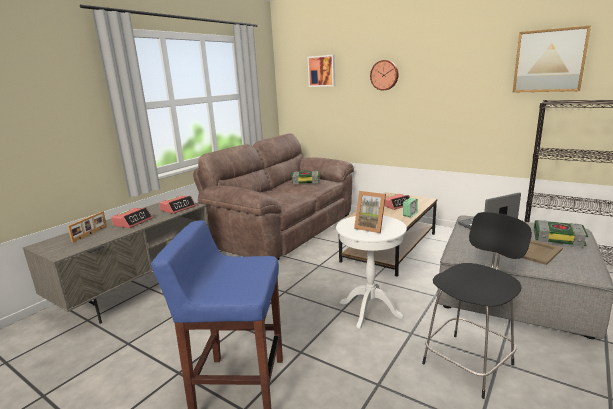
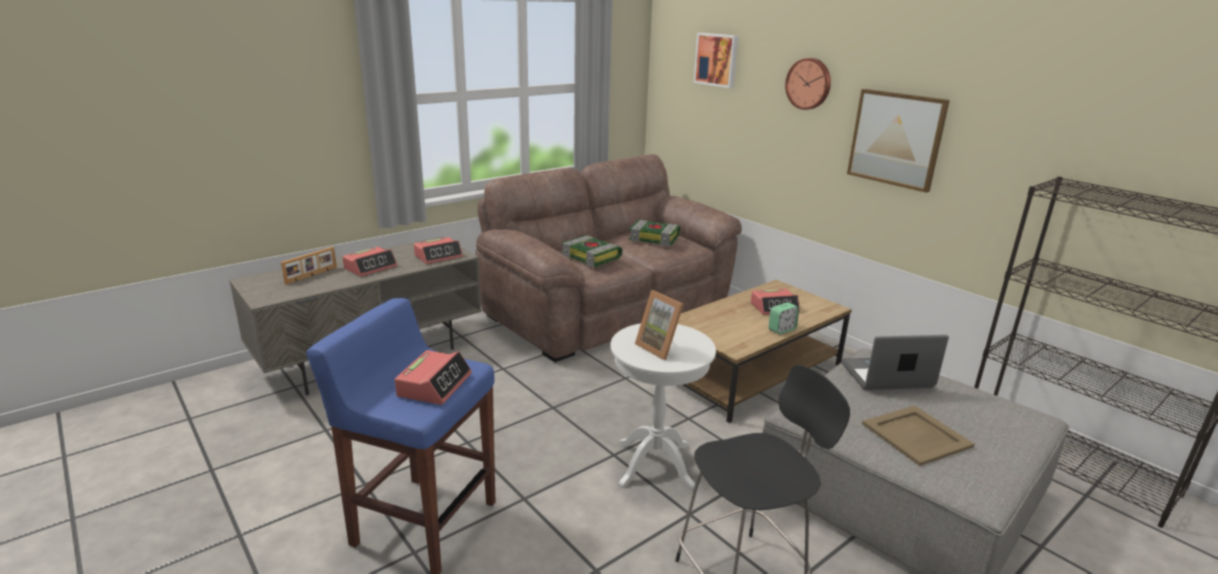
camera: 15 degrees right, 5 degrees up
picture [513,25,591,92] -> picture moved to [847,89,950,193]
book [534,220,588,247] -> book moved to [562,236,623,267]
none -> alarm clock [395,350,472,405]

